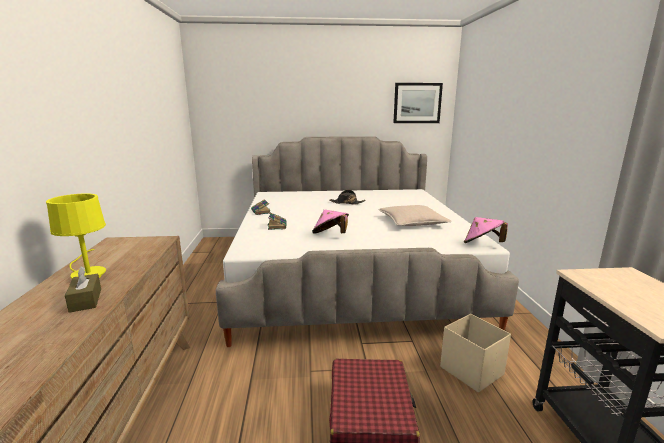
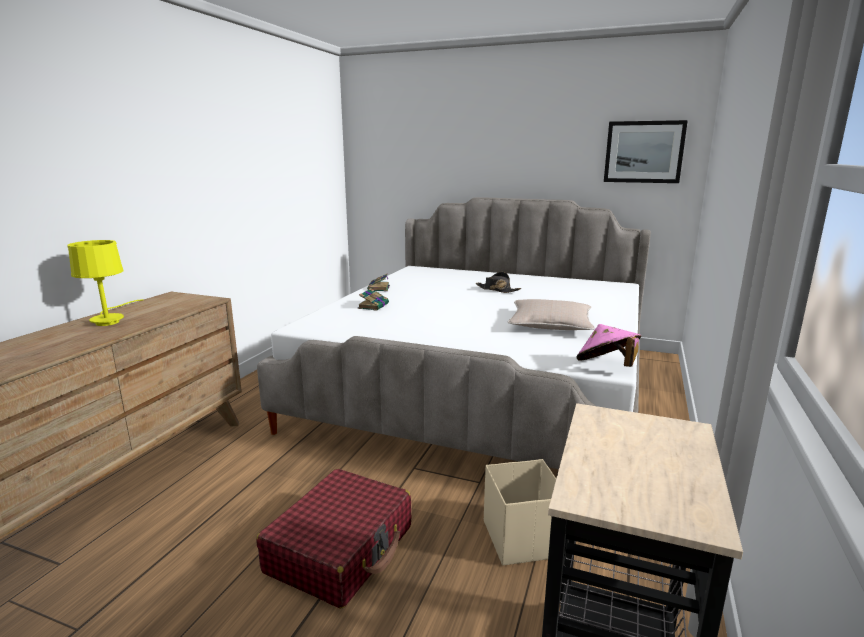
camera: 25 degrees right, 0 degrees up
brown tissue box [65,267,101,313] -> none
pink hat [312,210,349,234] -> none

